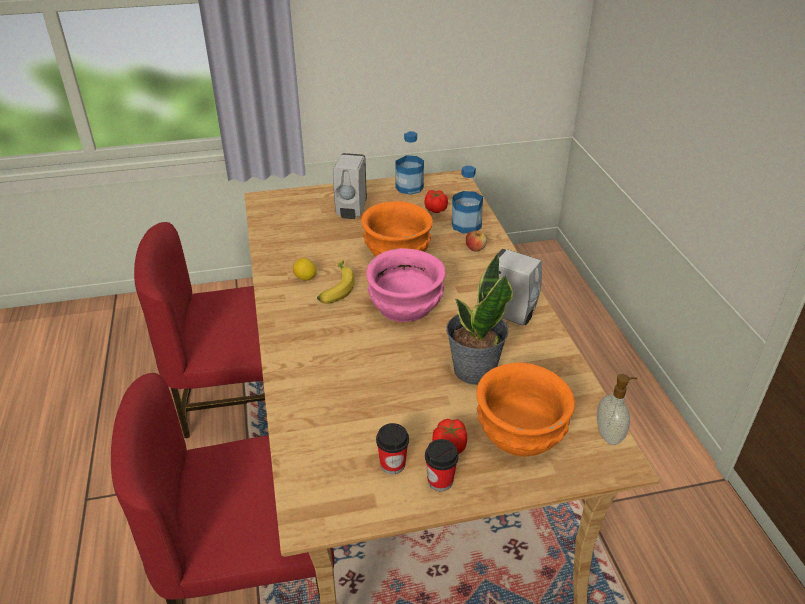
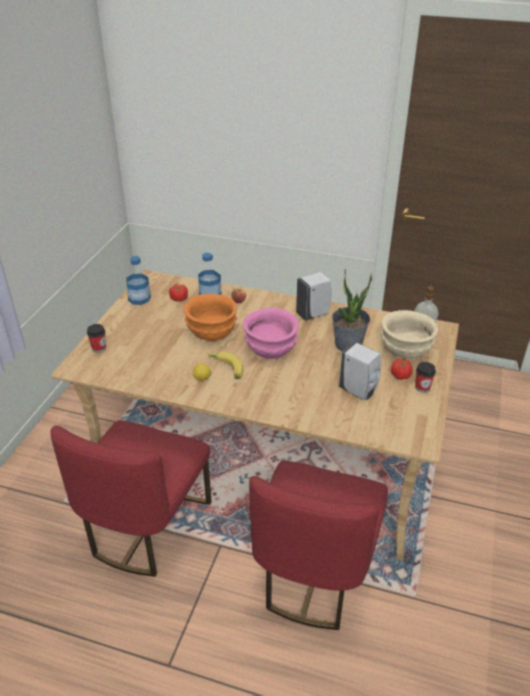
camera: 60 degrees left, 0 degrees up
white soap dispenser [333,153,367,219] -> white soap dispenser moved to [339,342,381,400]
cup [376,423,409,474] -> cup moved to [87,324,106,353]
orange bowl [476,362,575,457] -> beige bowl [381,310,438,360]

